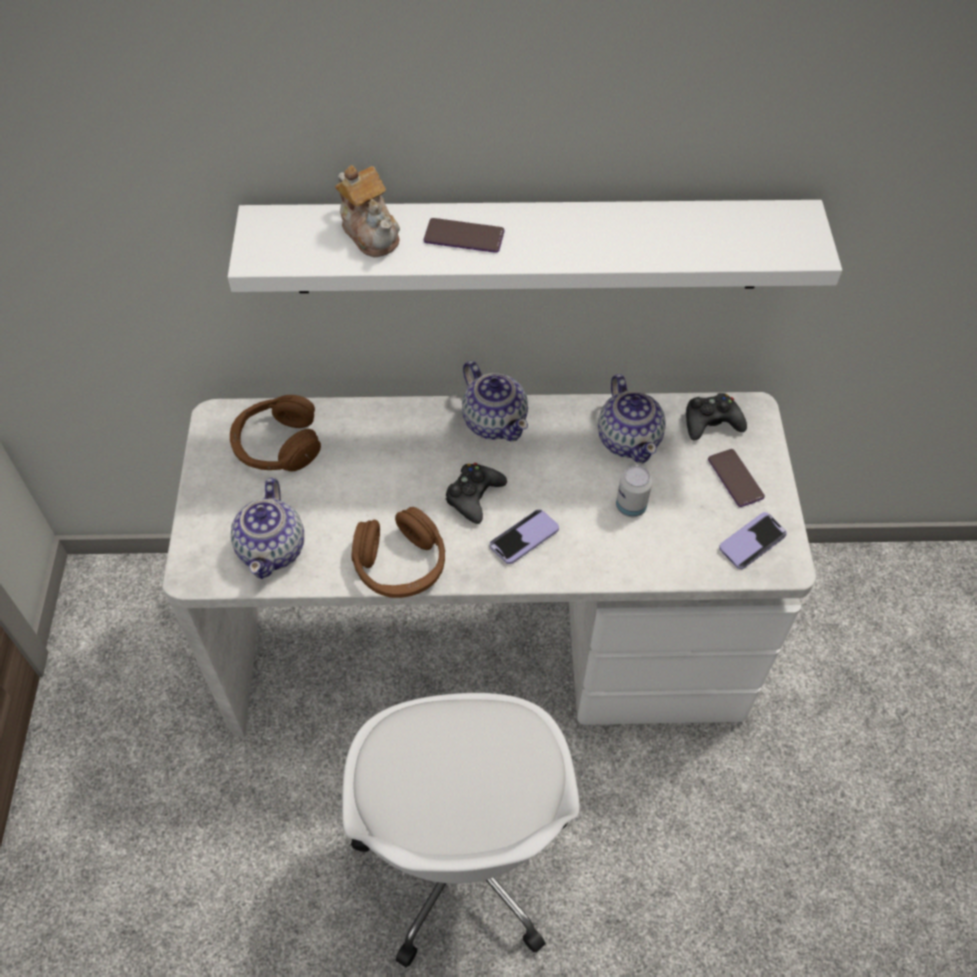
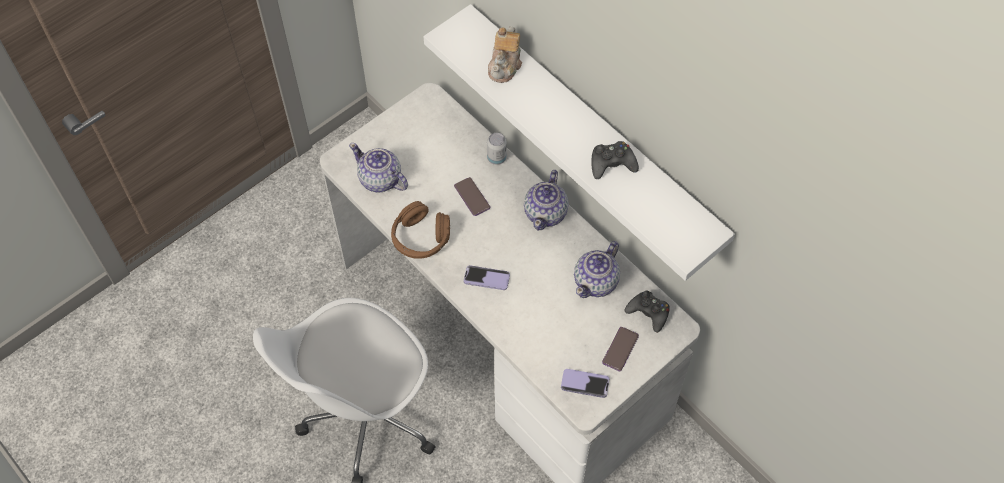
camera: 50 degrees right, 5 degrees up
brown headphones [230,395,321,471] -> none
teapot [231,478,304,579] -> teapot turned 75 degrees clockwise [349,143,408,193]
phone [424,218,505,253] -> phone moved to [454,177,490,216]
black game controller [445,463,507,524] -> black game controller moved to [591,141,639,179]
can [616,465,652,517] -> can moved to [487,133,507,165]

